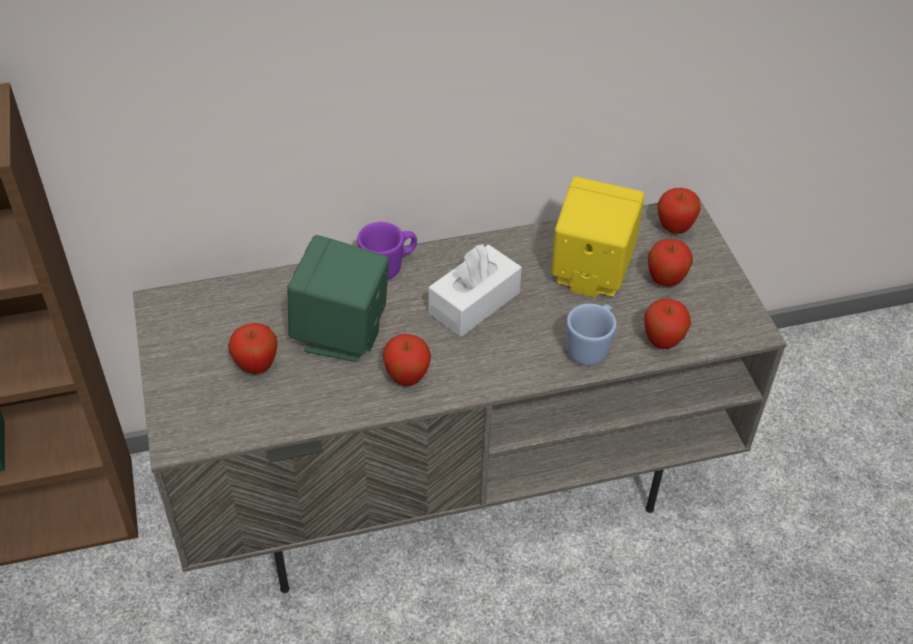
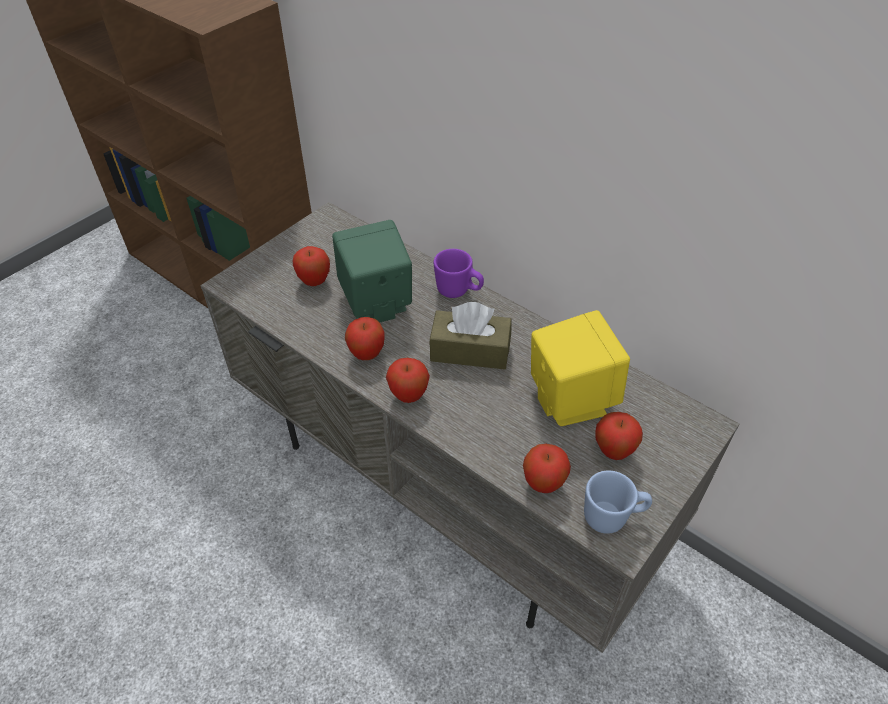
camera: 55 degrees right, 0 degrees up
white tissue box [429,244,522,337] -> brown tissue box [429,302,512,369]
blue mug [567,304,617,366] -> blue mug moved to [584,470,652,534]
apple [658,188,701,234] -> apple moved to [386,358,430,403]

